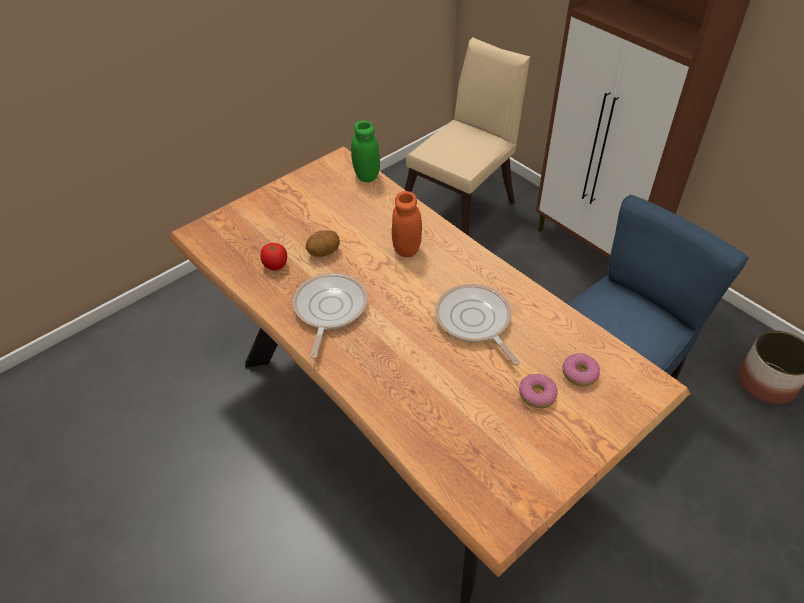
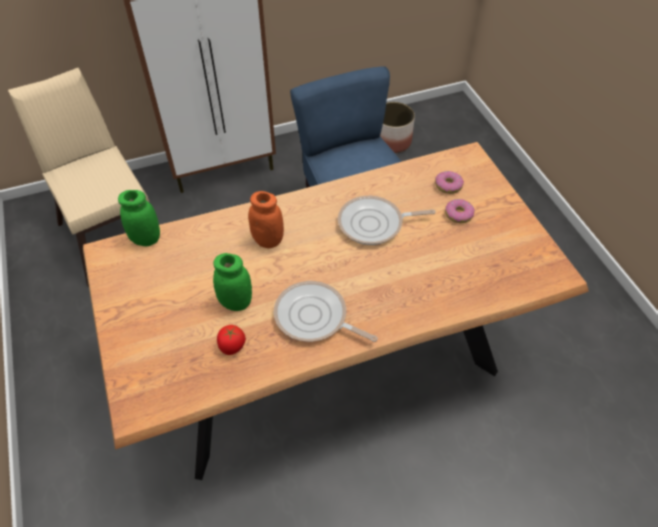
camera: 70 degrees left, 5 degrees up
potato [306,230,340,257] -> green jar [213,253,252,311]

